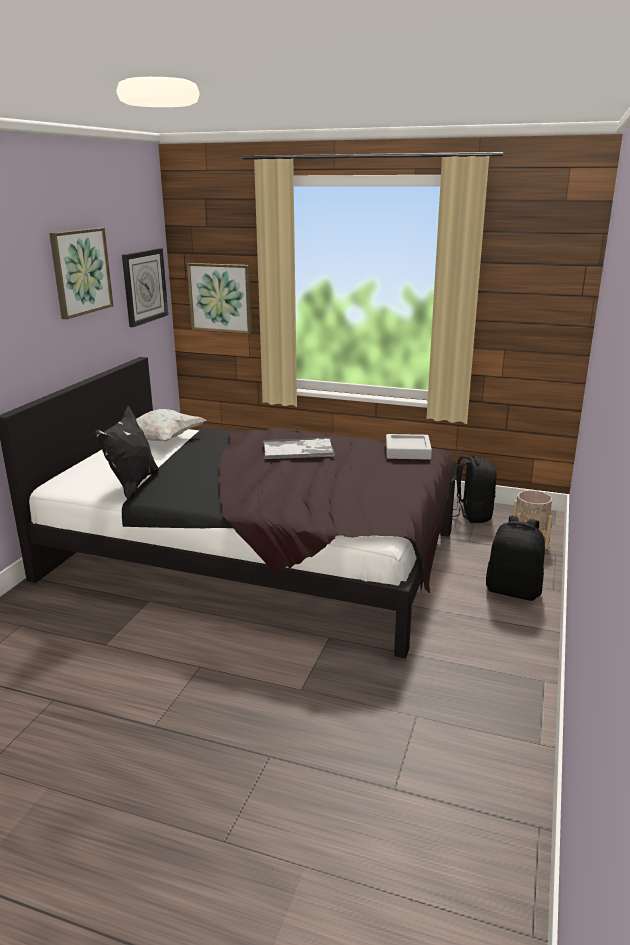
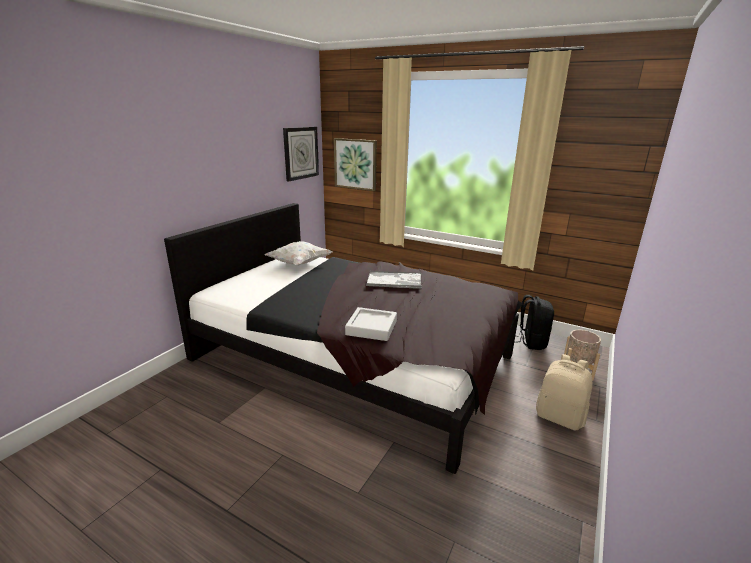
camera: 10 degrees right, 0 degrees up
picture [49,228,113,319] -> none
black pillow [95,406,159,501] -> none
grey tray [386,434,432,460] -> grey tray moved to [345,307,397,341]
black backpack [486,516,545,601] -> beige backpack [536,354,592,430]

